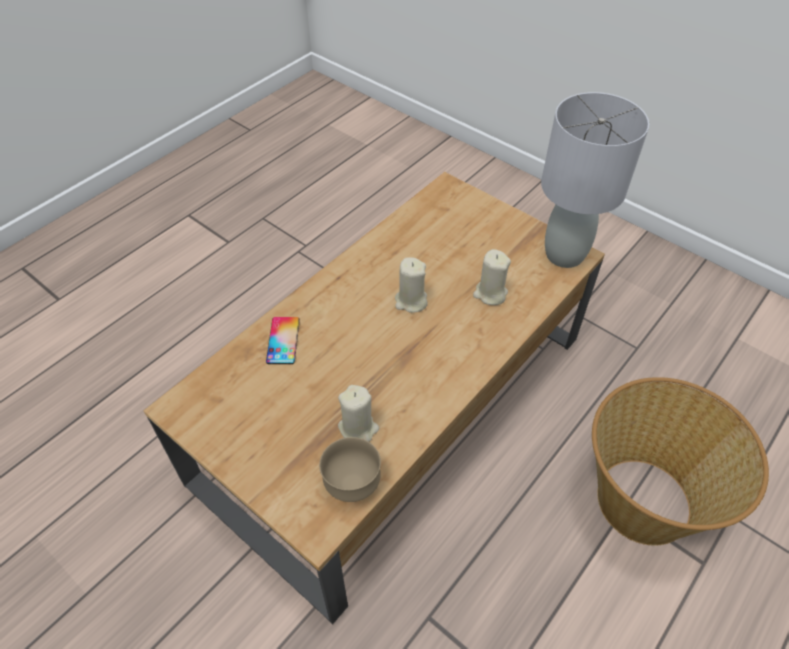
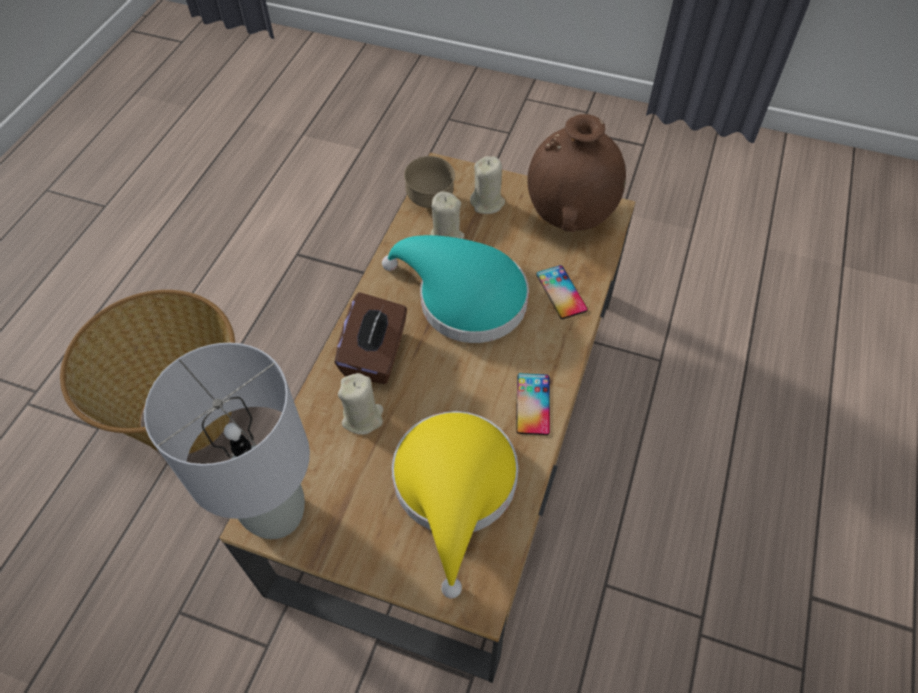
camera: 160 degrees right, 5 degrees up
beige candle [395,257,428,313] -> beige candle moved to [470,156,505,214]
none -> brown tissue box [335,292,407,384]
none -> turquoise hat [382,235,529,343]
none -> yellow hat [392,411,518,599]
none -> phone [516,373,550,435]
none -> brown vase [527,114,626,232]

